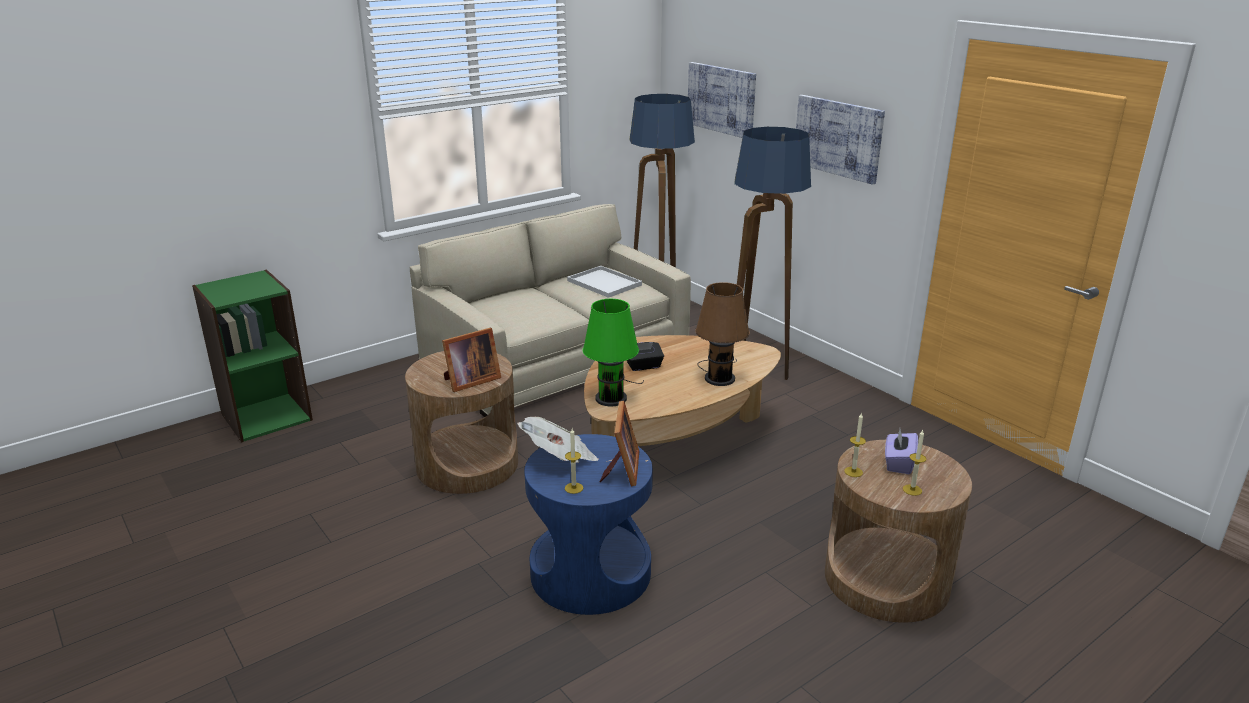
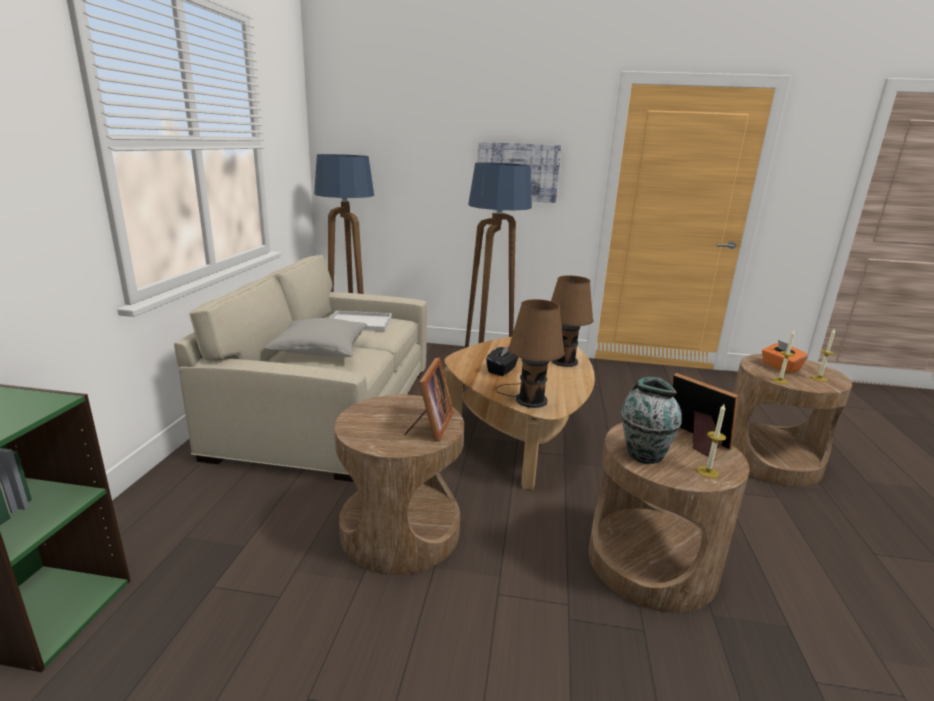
camera: 45 degrees left, 5 degrees down
newspaper [517,417,599,463] -> vase [621,377,682,464]
blue side table [524,434,653,615] -> brown side table [589,422,749,613]
green table lamp [583,299,644,406] -> brown table lamp [496,299,565,408]
picture [688,62,756,138] -> none
purple tissue box [885,429,918,474] -> orange tissue box [762,340,808,373]
none -> grey pillow [264,318,367,357]

